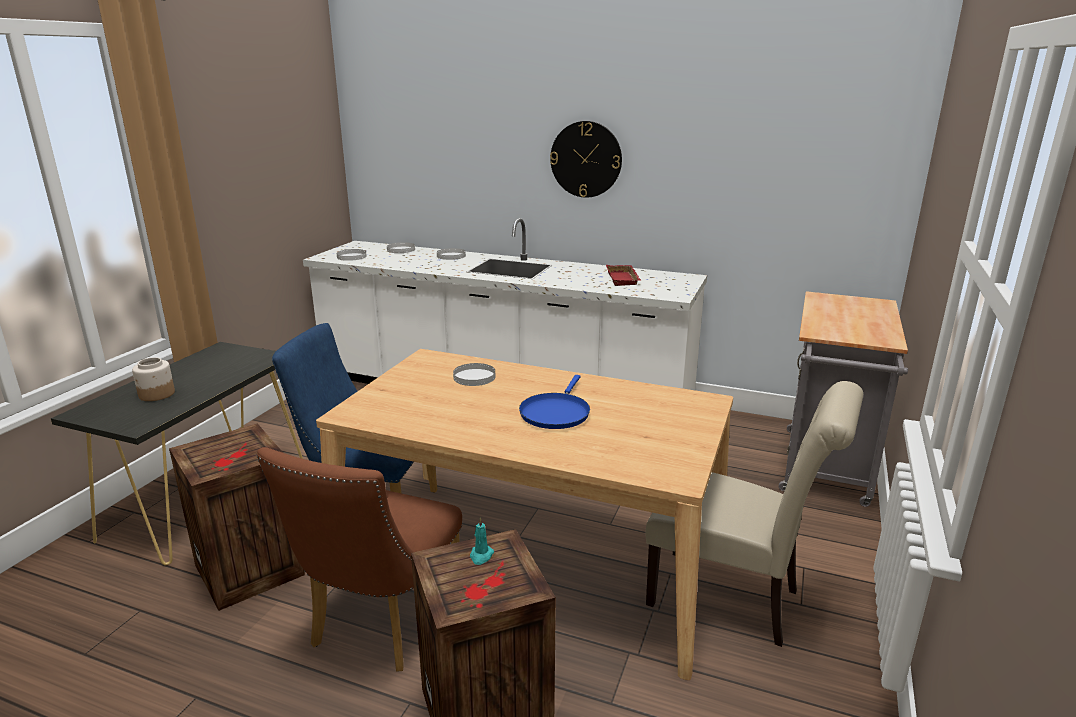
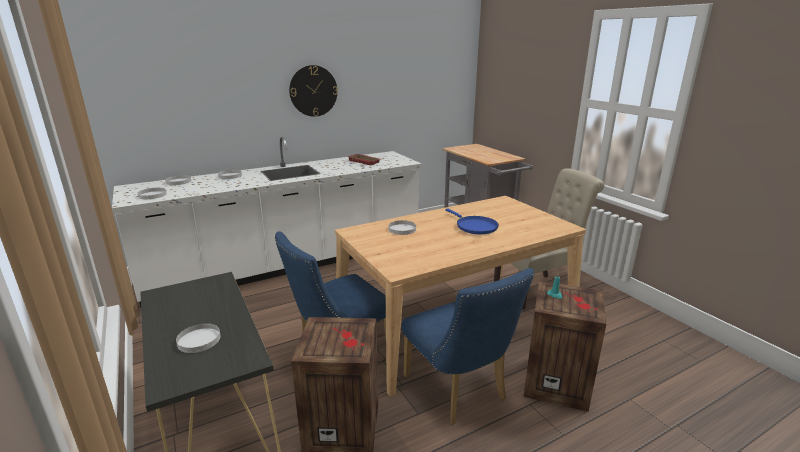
camera: 50 degrees left, 0 degrees up
jar [132,357,175,401] -> white plate [176,323,221,353]
brown chair [257,447,462,672] -> blue chair [402,268,534,424]

